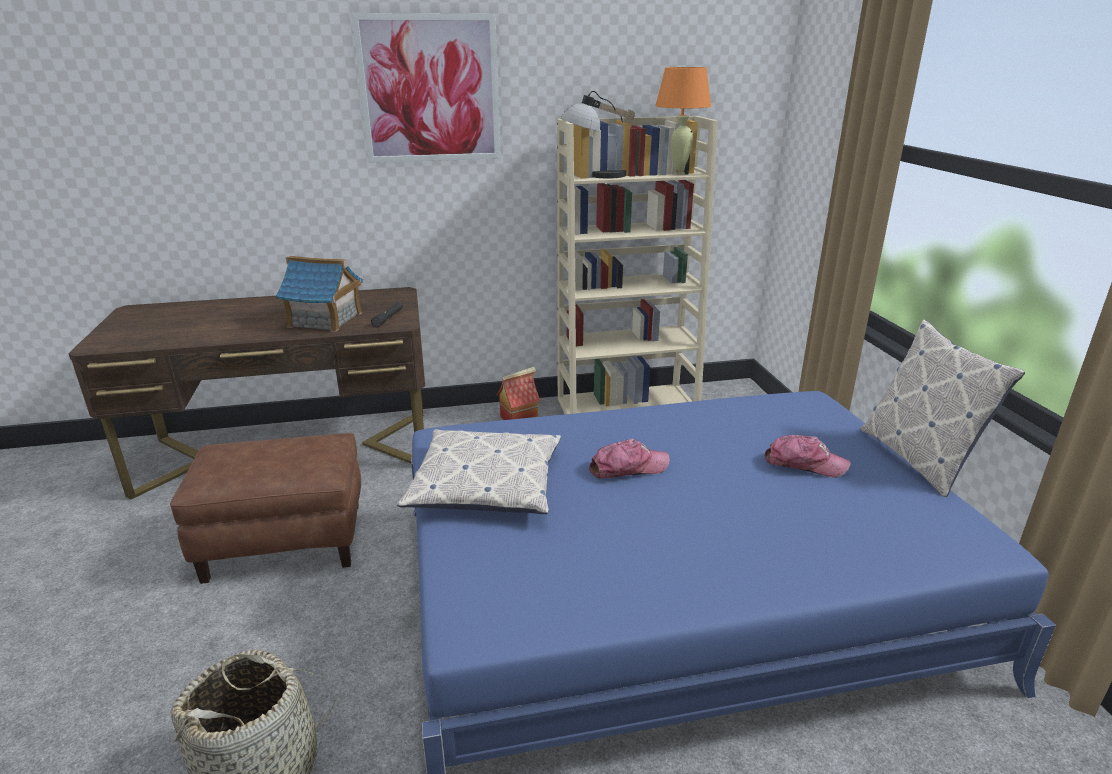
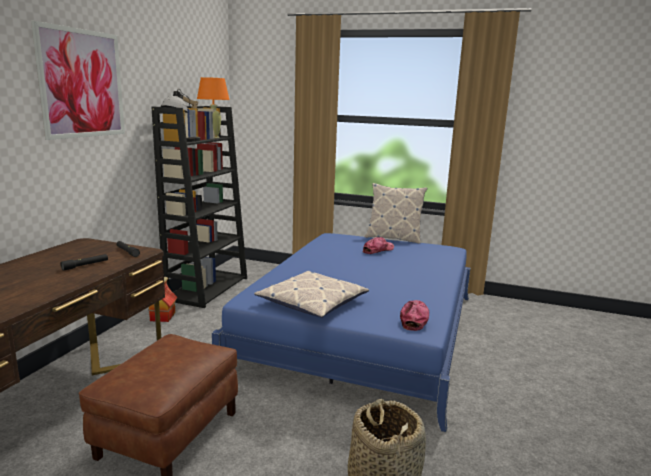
camera: 60 degrees left, 10 degrees down
toy house [276,256,363,332] -> black flashlight [61,254,108,271]
beige bookcase [557,116,718,414] -> black bookcase [152,106,247,308]
cap [589,438,670,479] -> cap moved to [400,300,429,331]

